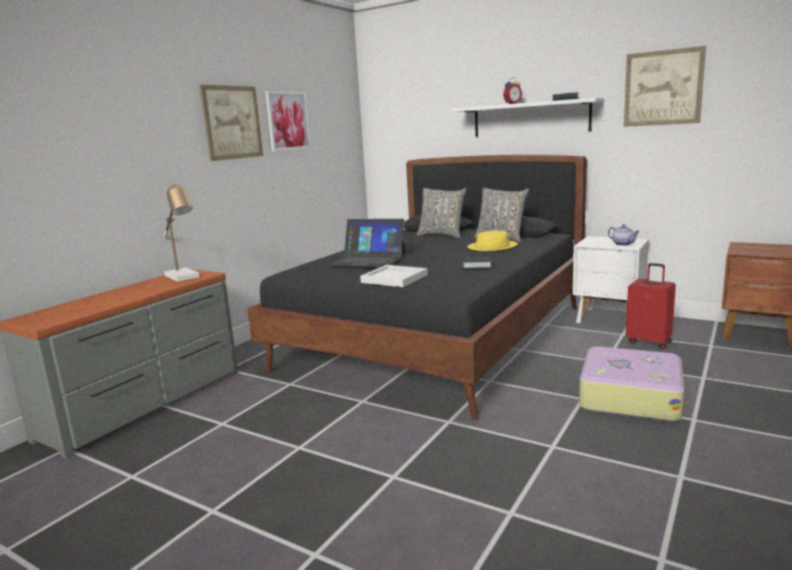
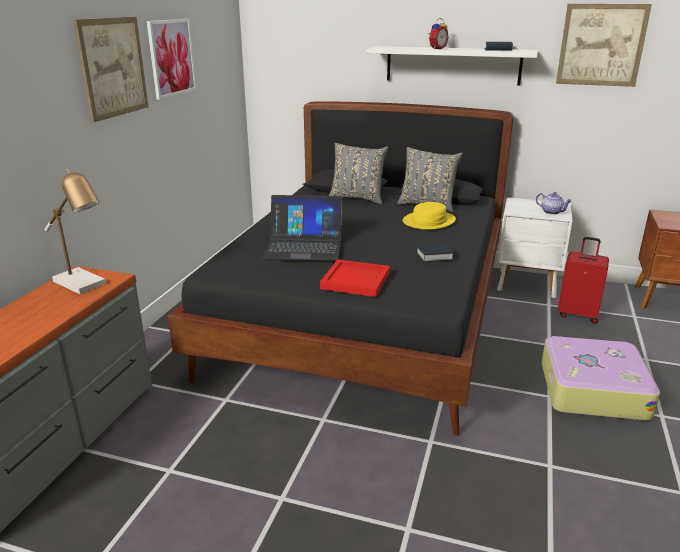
camera: 15 degrees left, 10 degrees up
white tray [360,265,428,287] -> red tray [320,259,390,297]

